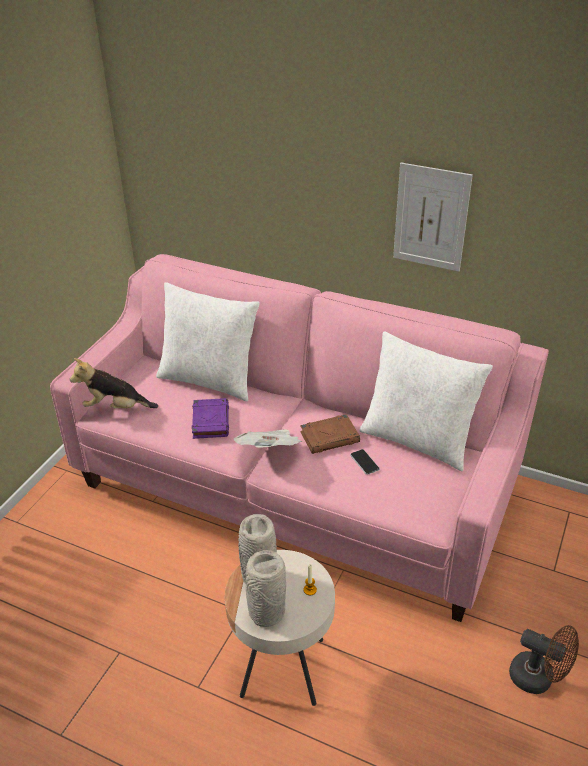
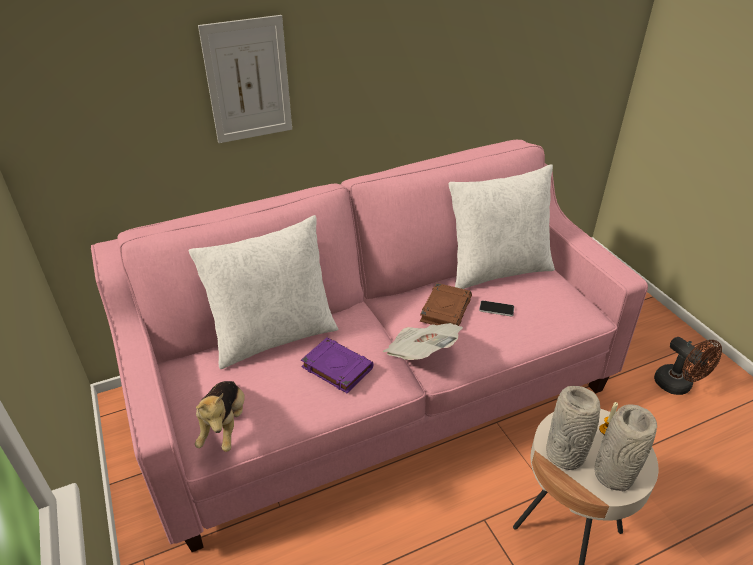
camera: 50 degrees left, 0 degrees up
plush toy [70,358,158,408] -> plush toy turned 45 degrees counterclockwise [195,381,245,452]
picture [393,163,473,271] -> picture moved to [198,15,292,143]
brown fan [509,625,579,694] -> brown fan turned 75 degrees clockwise [654,337,722,395]

